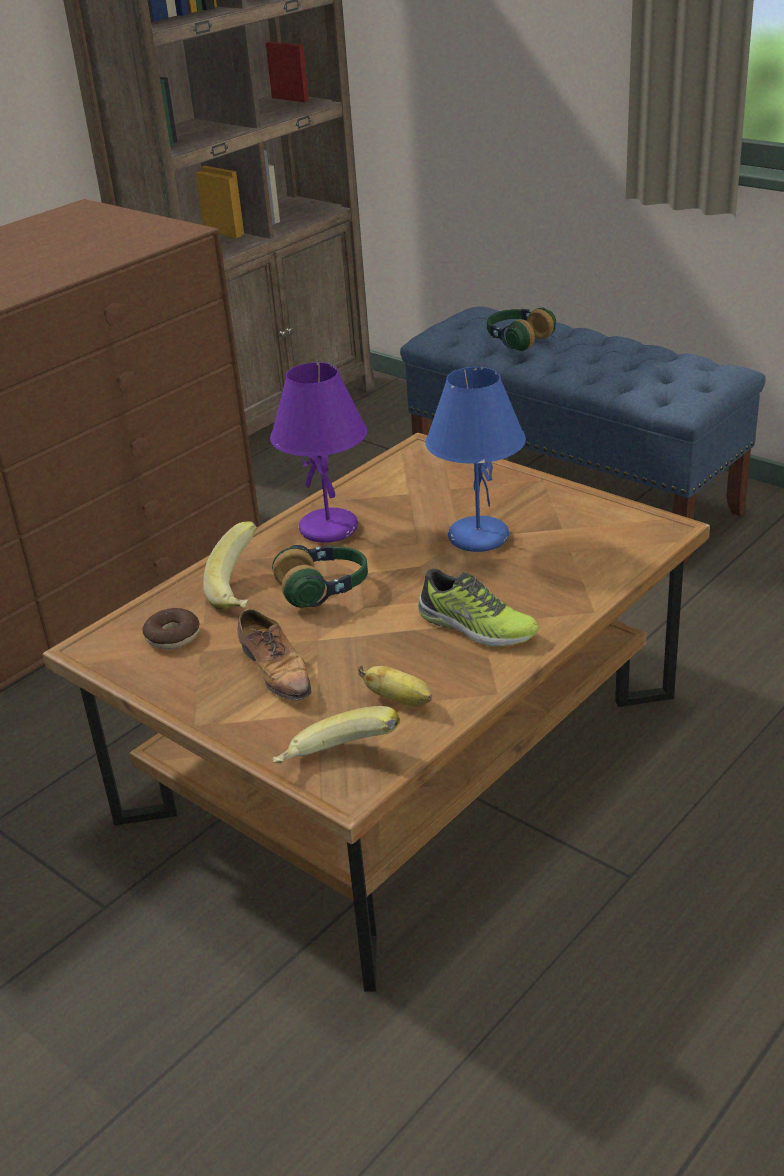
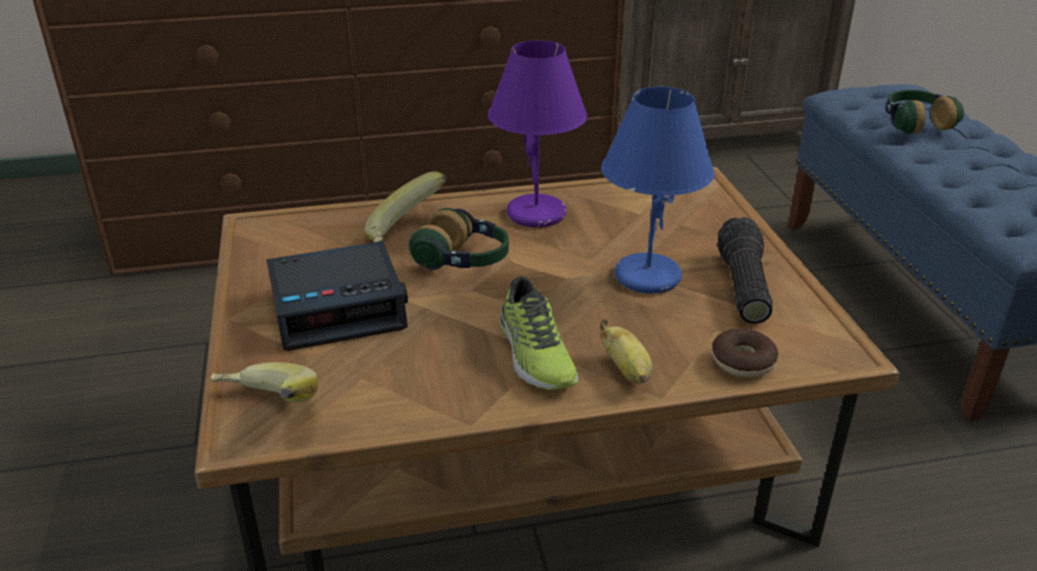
camera: 35 degrees right, 0 degrees up
donut [143,608,200,650] -> donut moved to [712,328,778,377]
shoe [238,609,311,701] -> alarm clock [267,241,408,351]
banana [358,665,432,707] -> banana moved to [600,319,653,384]
none -> flashlight [717,217,773,324]

